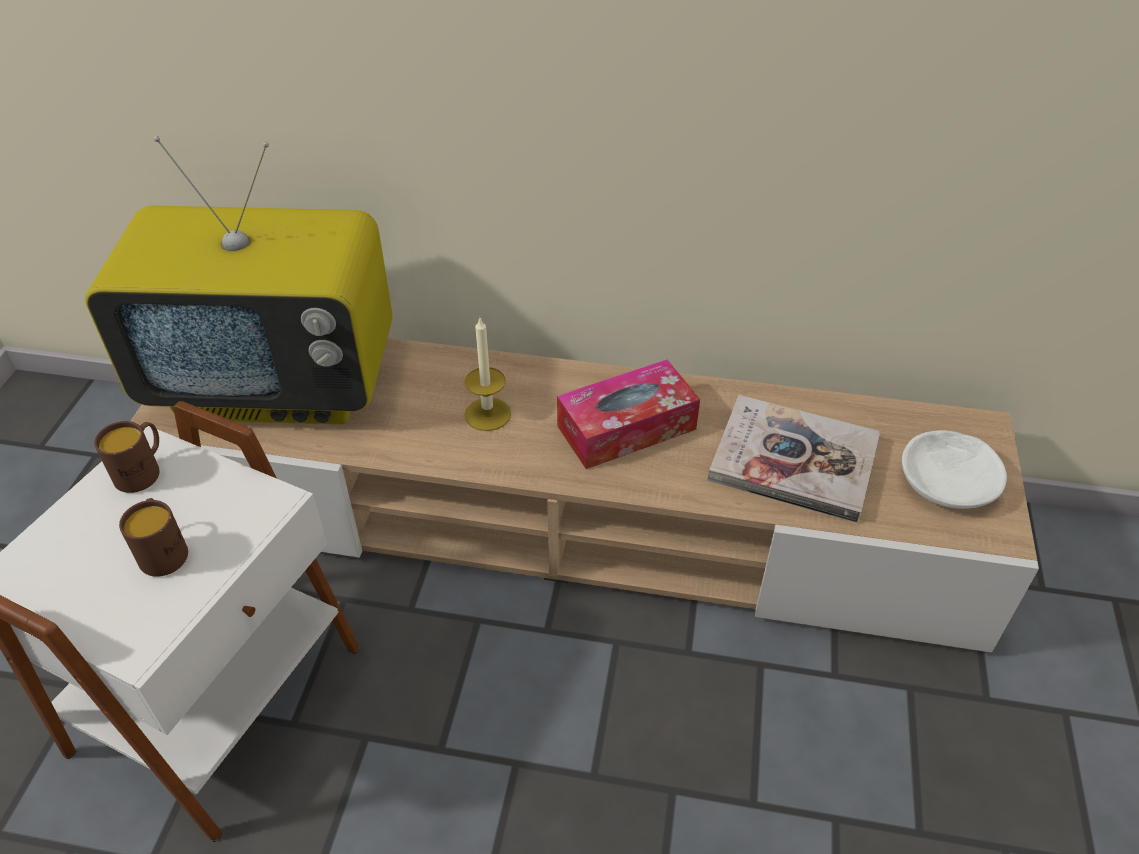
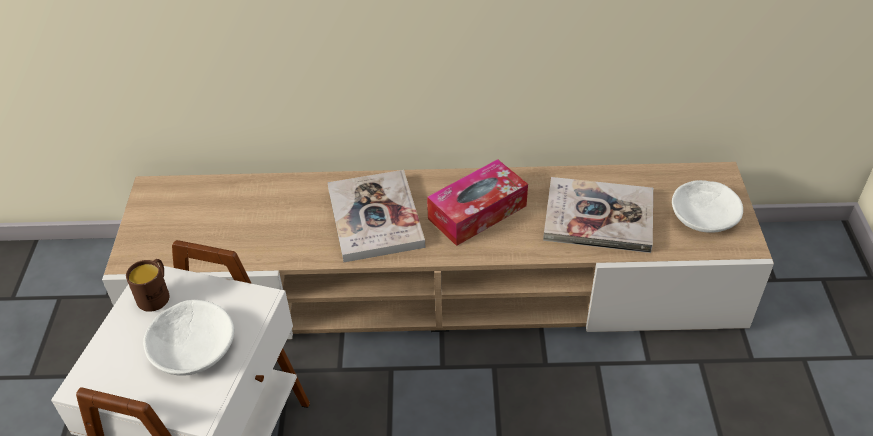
camera: 10 degrees left, 0 degrees up
television [85,136,392,424] -> none
brown mug [119,498,188,577] -> white bowl [143,300,234,376]
candle [465,316,511,431] -> book [328,170,425,262]

